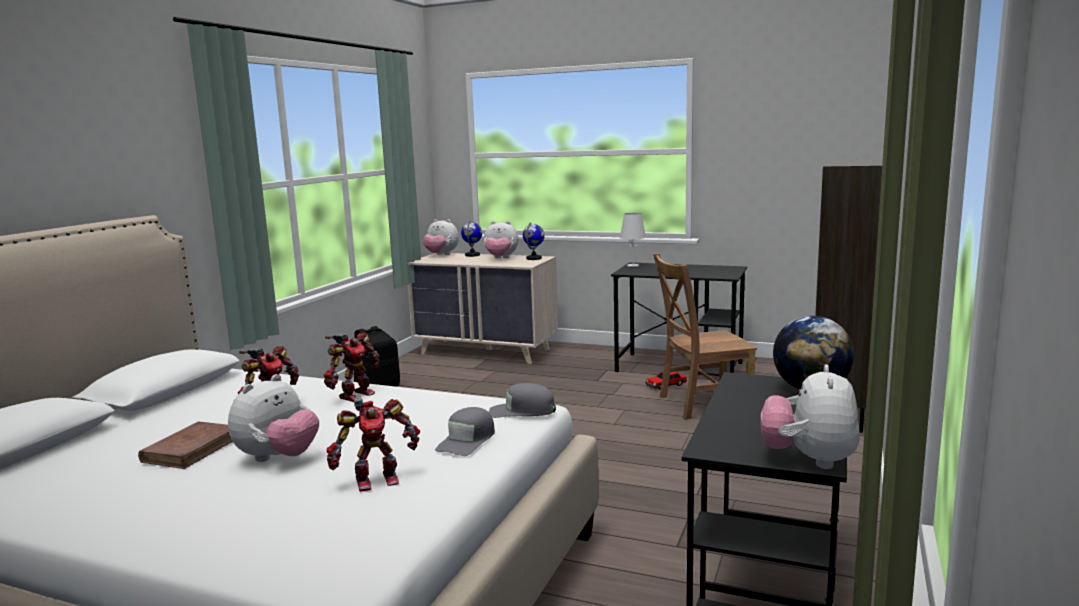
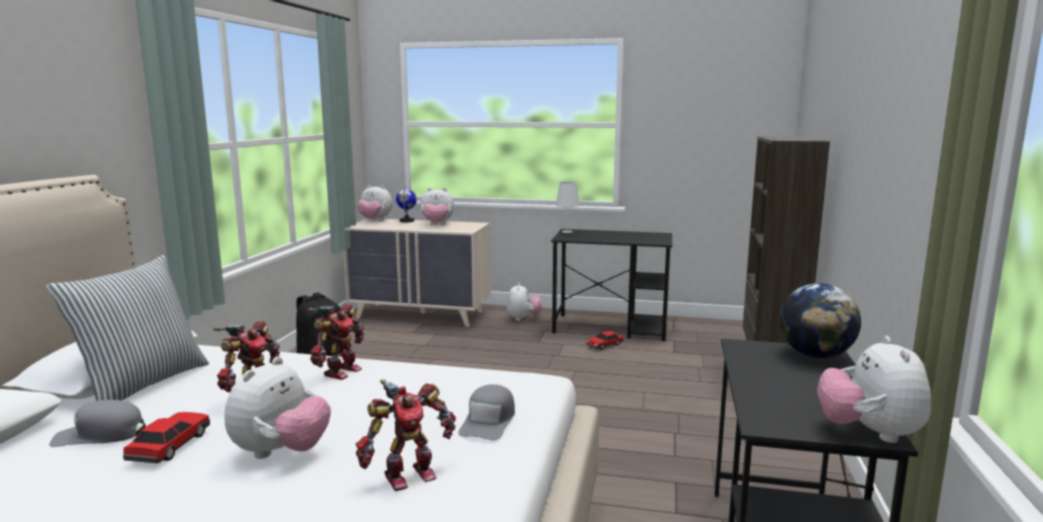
camera: 10 degrees left, 0 degrees up
brown book [138,421,233,469] -> toy car [123,412,210,463]
grey cap [489,383,556,418] -> grey cap moved to [49,400,146,447]
globe [523,222,545,260] -> none
brown chair [653,253,757,420] -> none
none -> pillow [46,255,209,401]
none -> plush toy [507,283,542,321]

